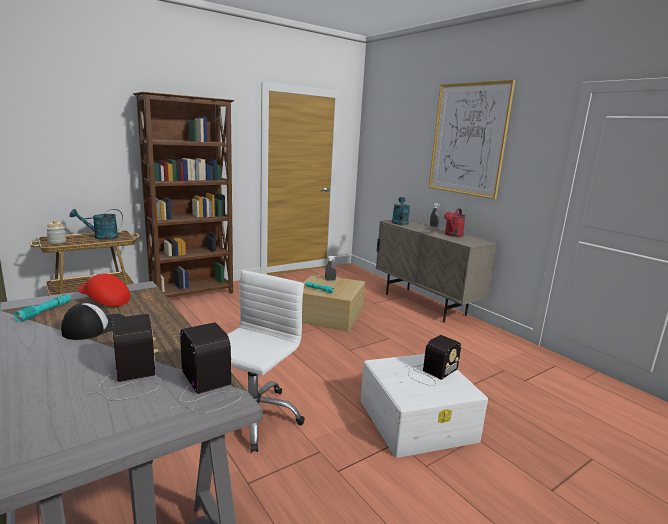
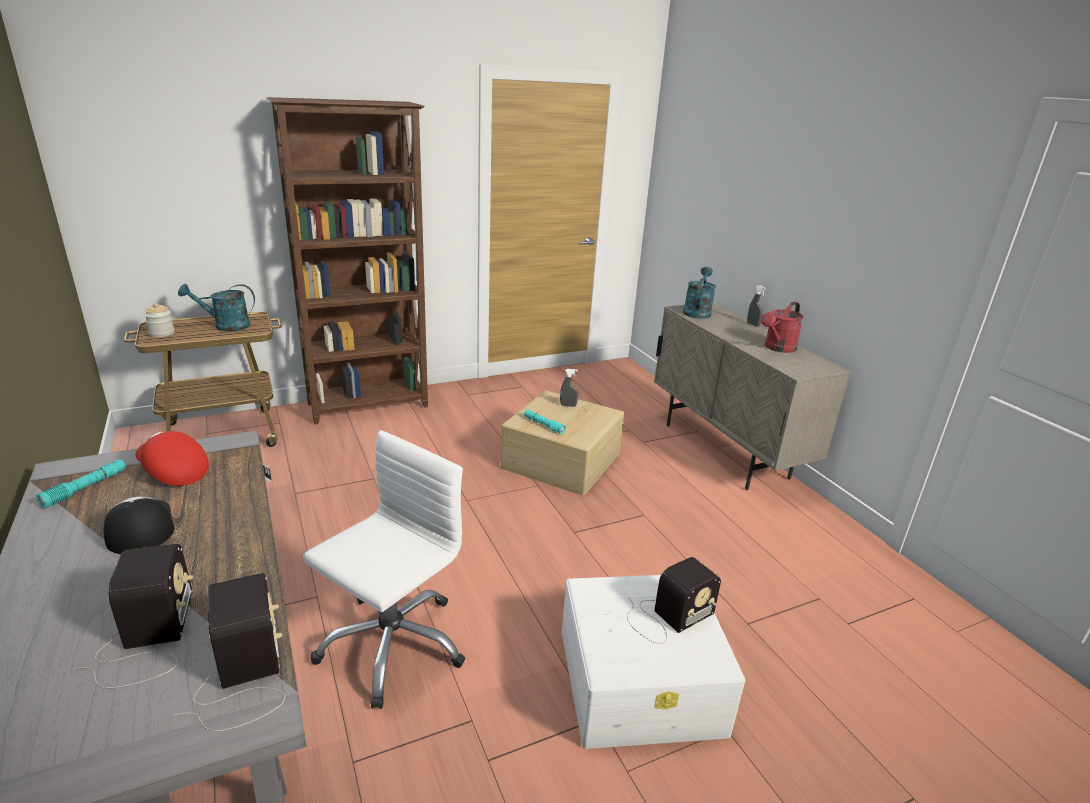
camera: 10 degrees right, 10 degrees up
cap [61,303,125,340] -> cap turned 75 degrees counterclockwise [103,497,175,554]
picture [429,80,515,199] -> none

